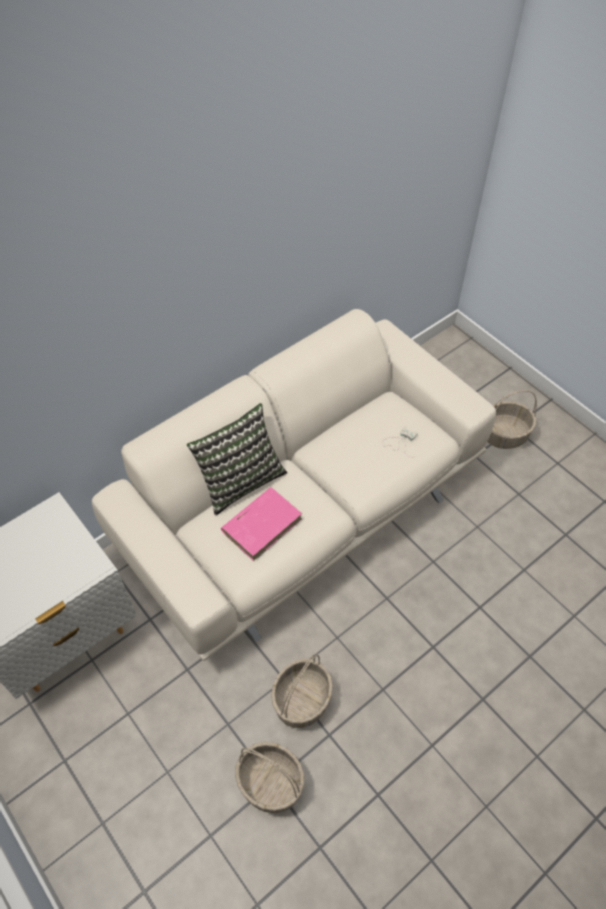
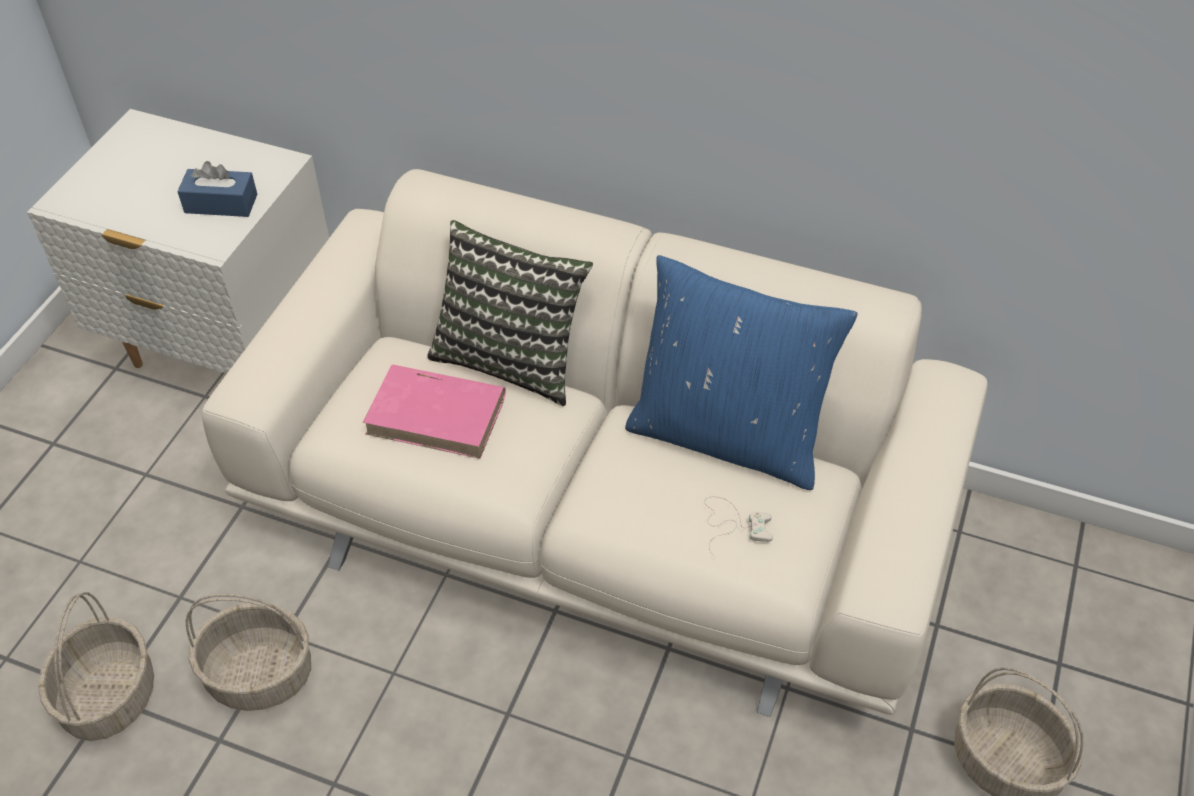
camera: 60 degrees right, 5 degrees down
none -> blue tissue box [177,161,257,217]
none -> blue pillow [625,255,858,490]

